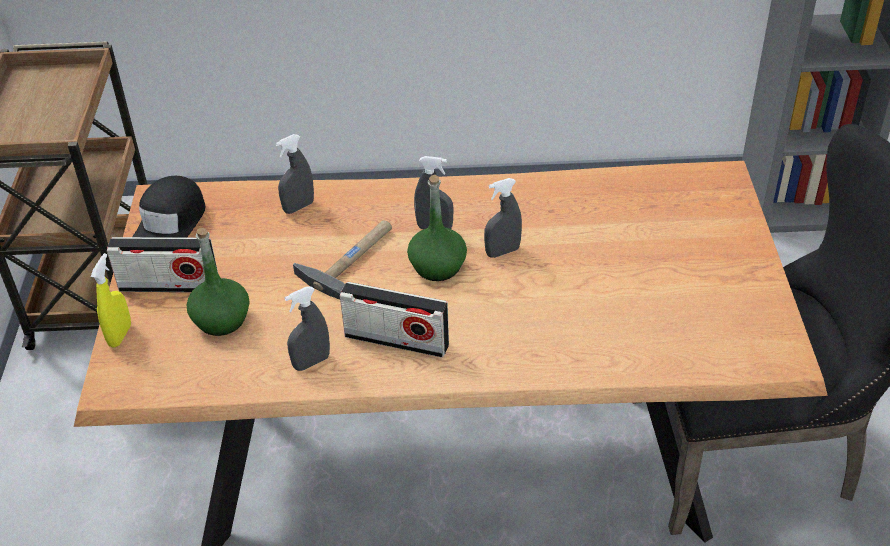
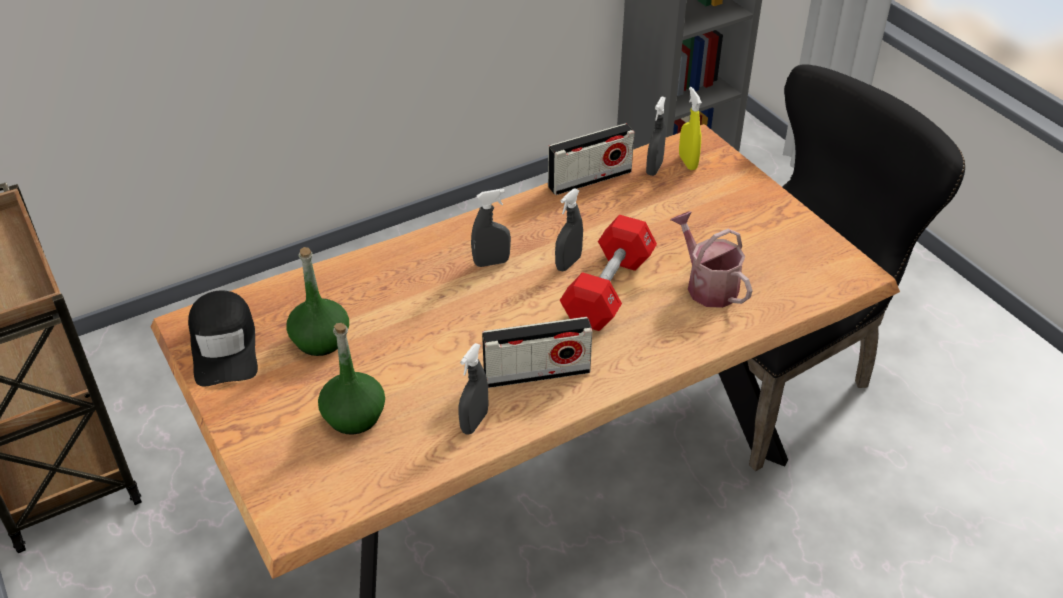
camera: 30 degrees left, 0 degrees up
yellow spray bottle [91,253,131,347] -> yellow spray bottle moved to [679,87,702,170]
radio [107,237,218,292] -> radio moved to [548,123,634,195]
grey spray bottle [275,134,314,214] -> grey spray bottle moved to [646,96,666,176]
hammer [293,220,392,300] -> none
green bottle [407,175,467,281] -> green bottle moved to [286,247,349,356]
none -> red dumbbell [560,214,657,331]
none -> watering can [671,212,753,308]

